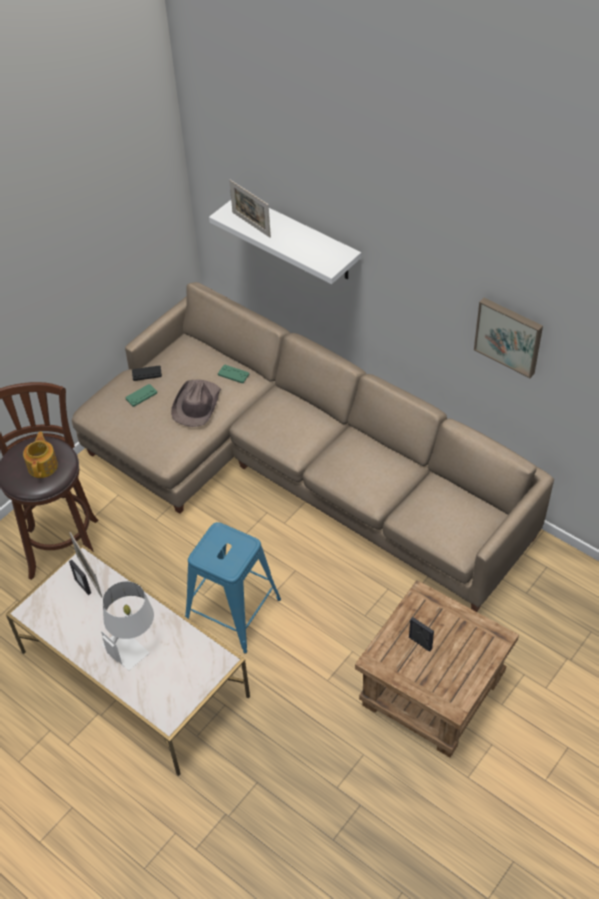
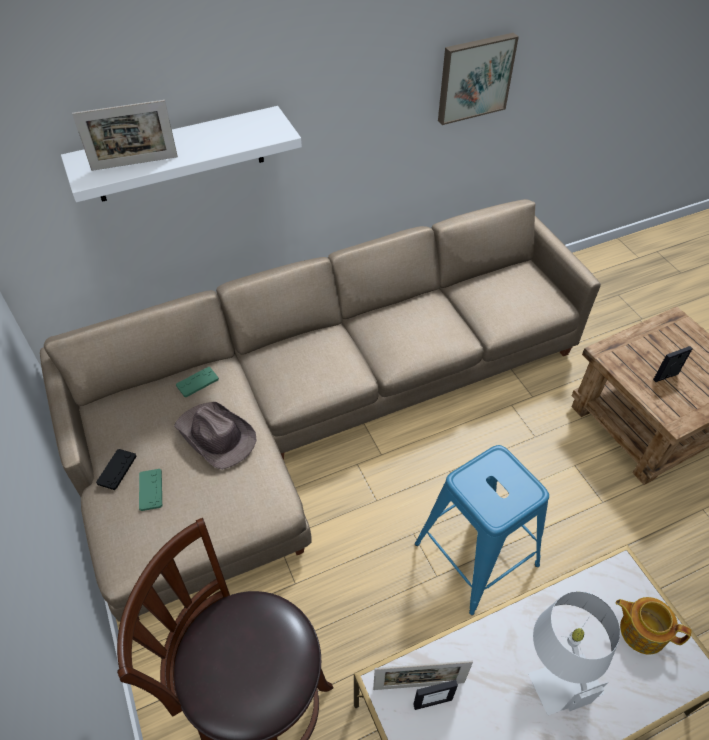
camera: 65 degrees left, 0 degrees up
teapot [23,432,58,478] -> teapot moved to [616,597,691,655]

